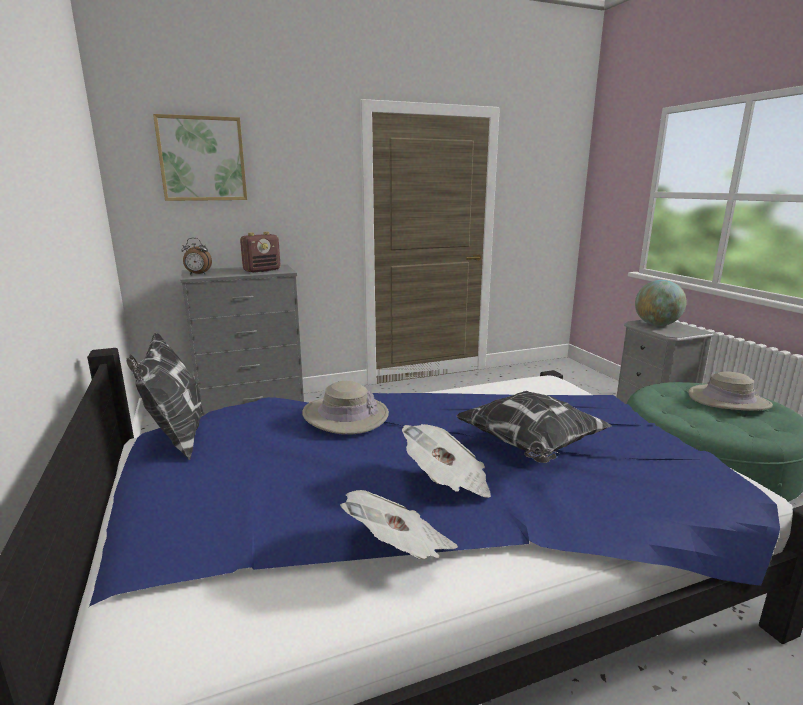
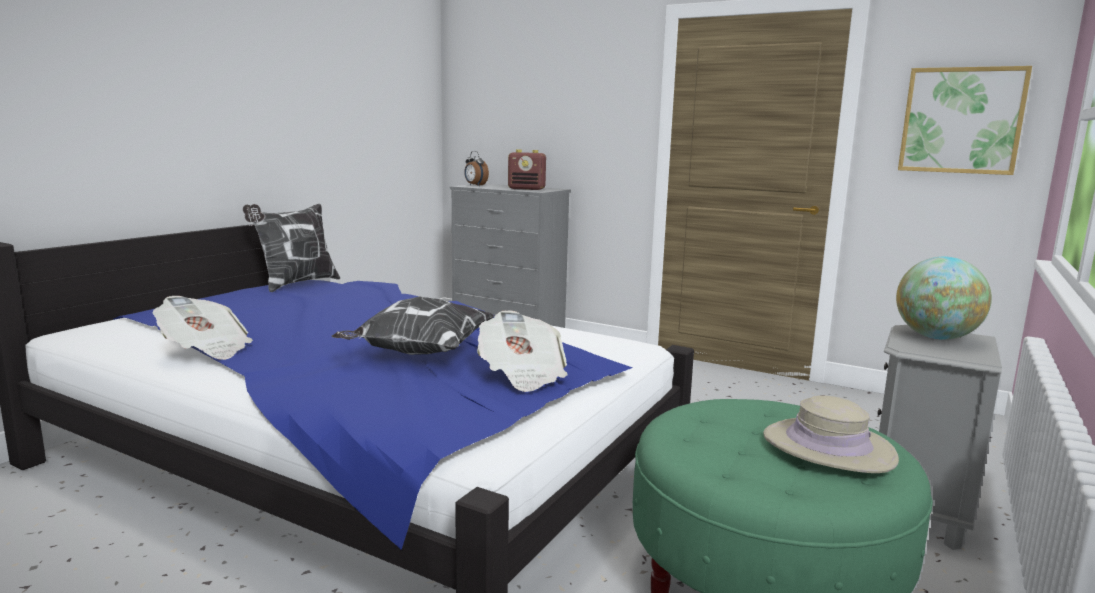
camera: 50 degrees right, 5 degrees down
picture [153,114,247,201] -> picture moved to [898,66,1032,175]
beige hat [303,381,389,434] -> none
newspaper [402,424,491,498] -> newspaper moved to [477,310,567,392]

